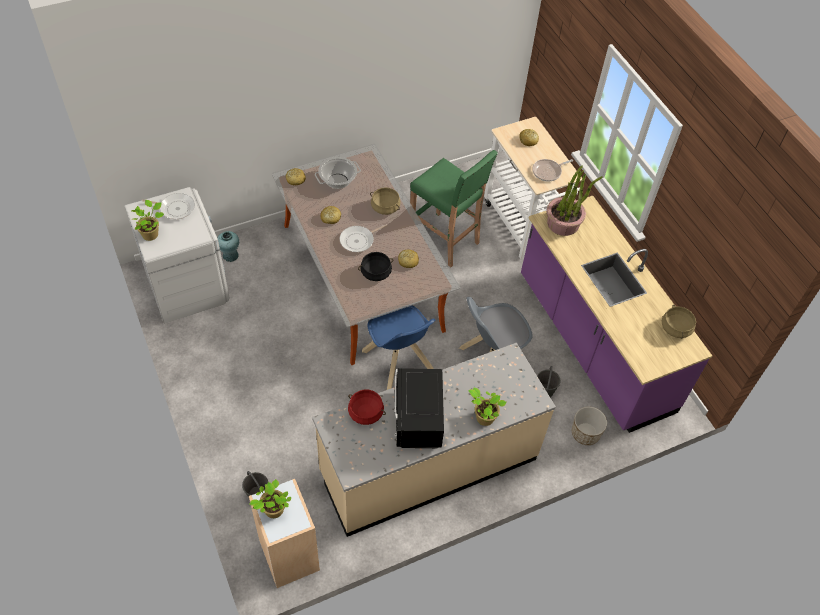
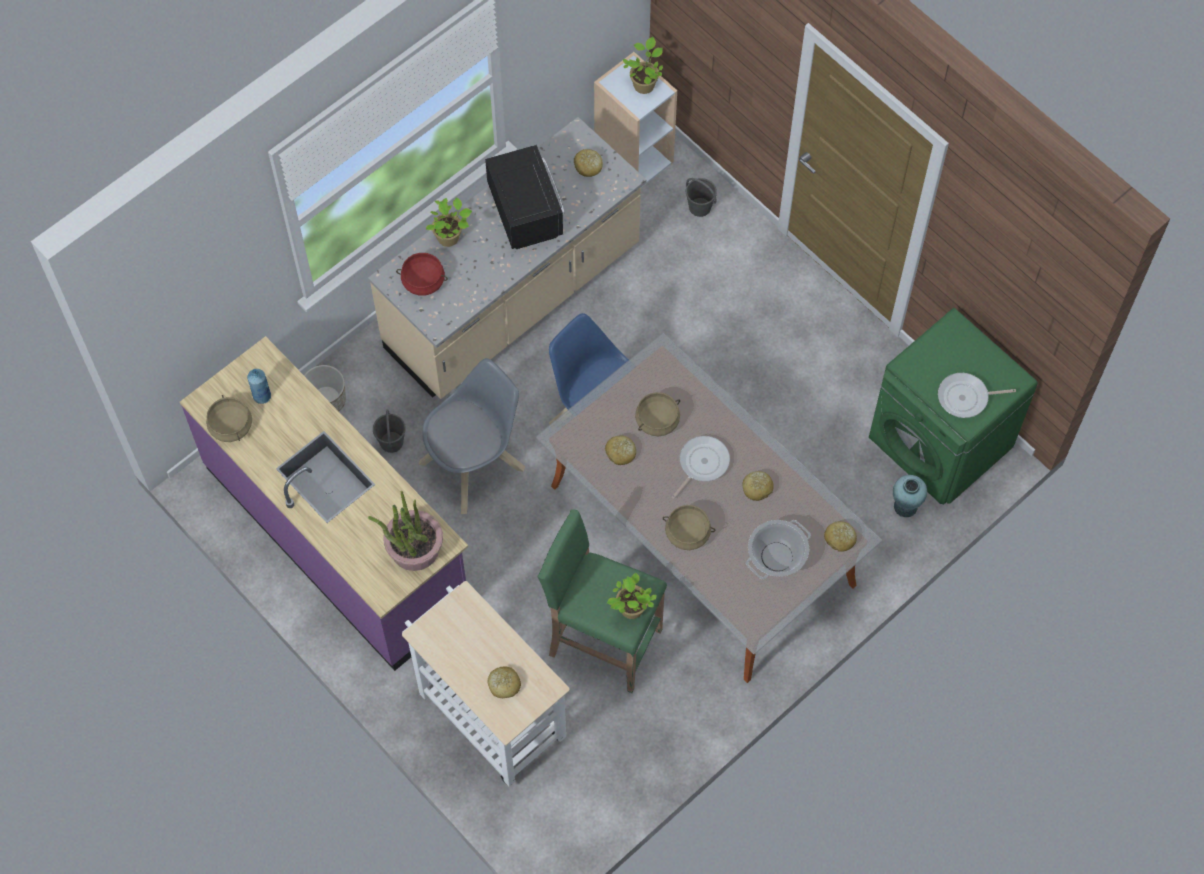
camera: 165 degrees right, 10 degrees up
white washing machine [124,187,230,324] -> green washing machine [869,308,1038,504]
potted plant [131,200,164,241] -> potted plant moved to [607,573,657,619]
red cooking pot [348,390,386,425] -> red cooking pot moved to [396,253,448,296]
black cooking pot [358,252,393,281] -> beige cooking pot [635,392,680,436]
frying pan [532,159,573,182] -> none
none -> blue bottle [247,369,271,404]
none -> bread [574,149,603,177]

